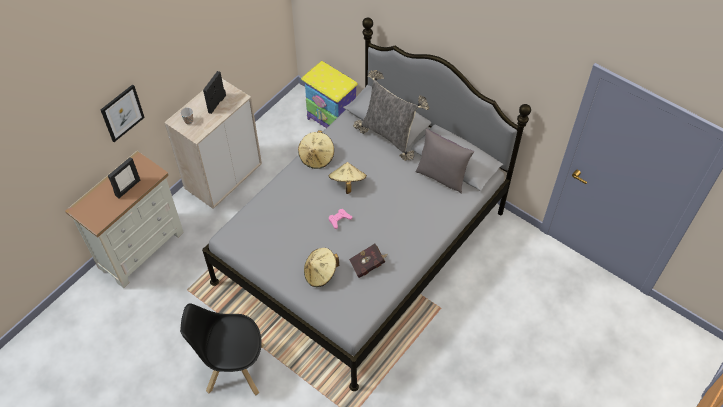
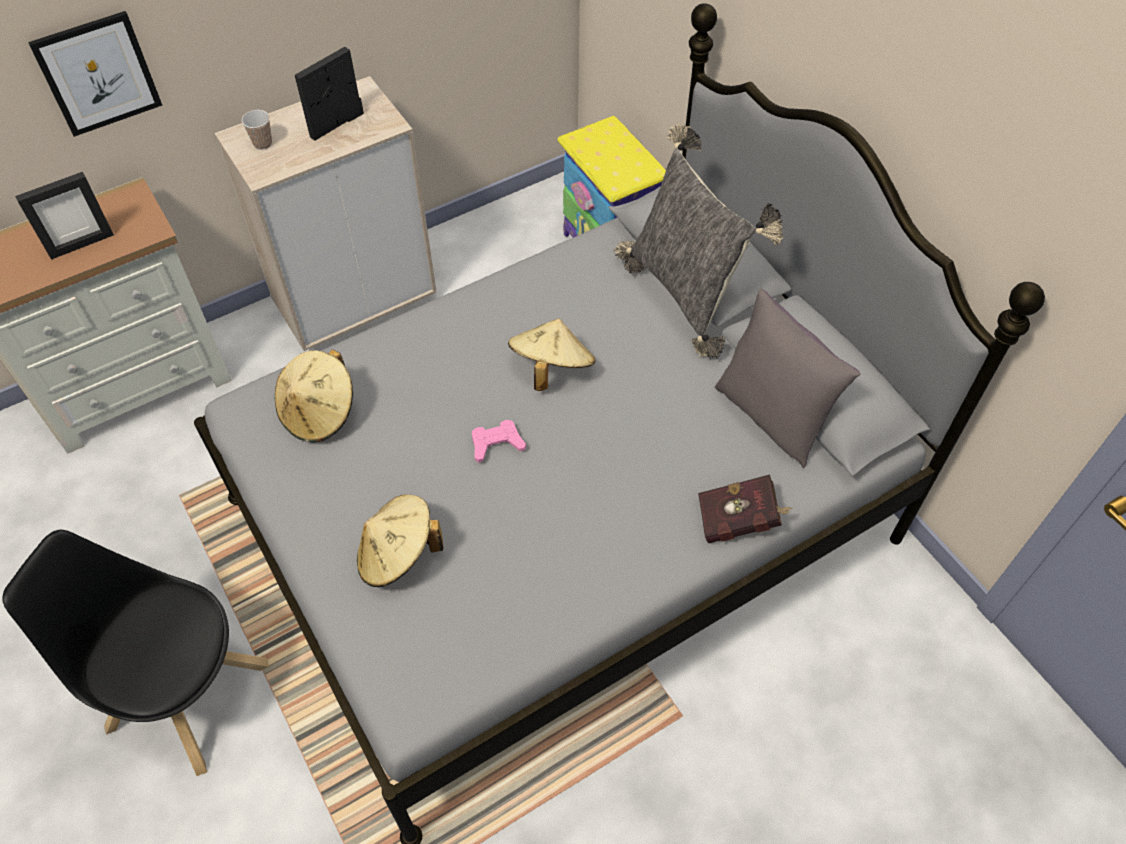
camera: 20 degrees right, 0 degrees up
beige hat [298,130,334,169] -> beige hat moved to [275,350,353,443]
red book [349,244,387,278] -> red book moved to [698,474,793,543]

